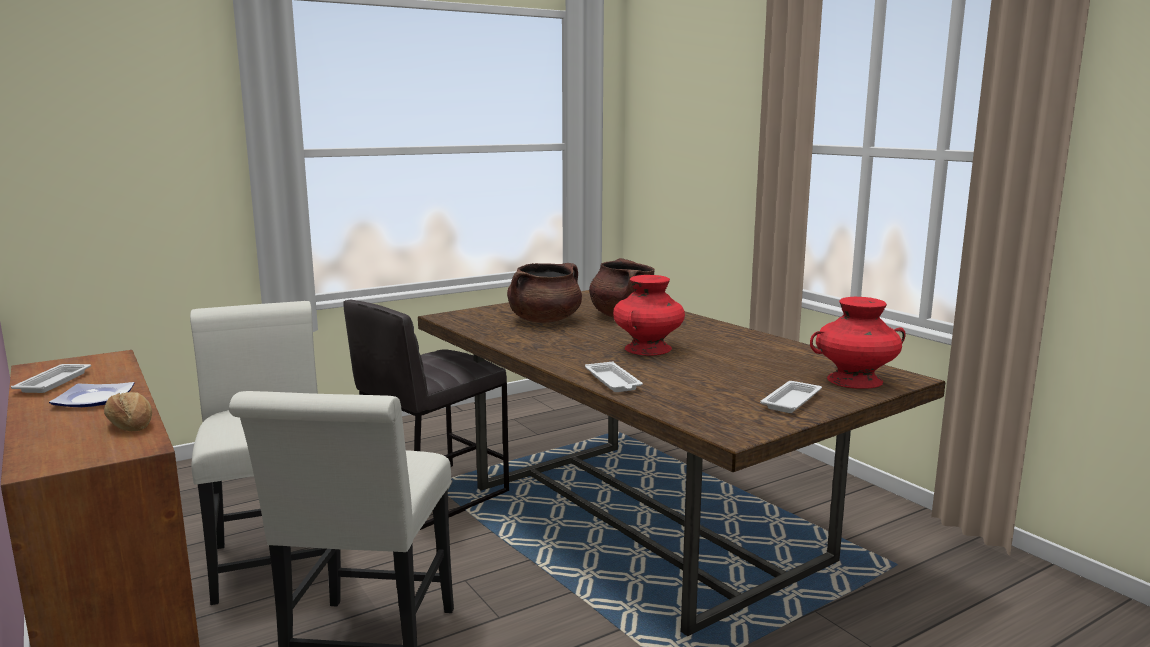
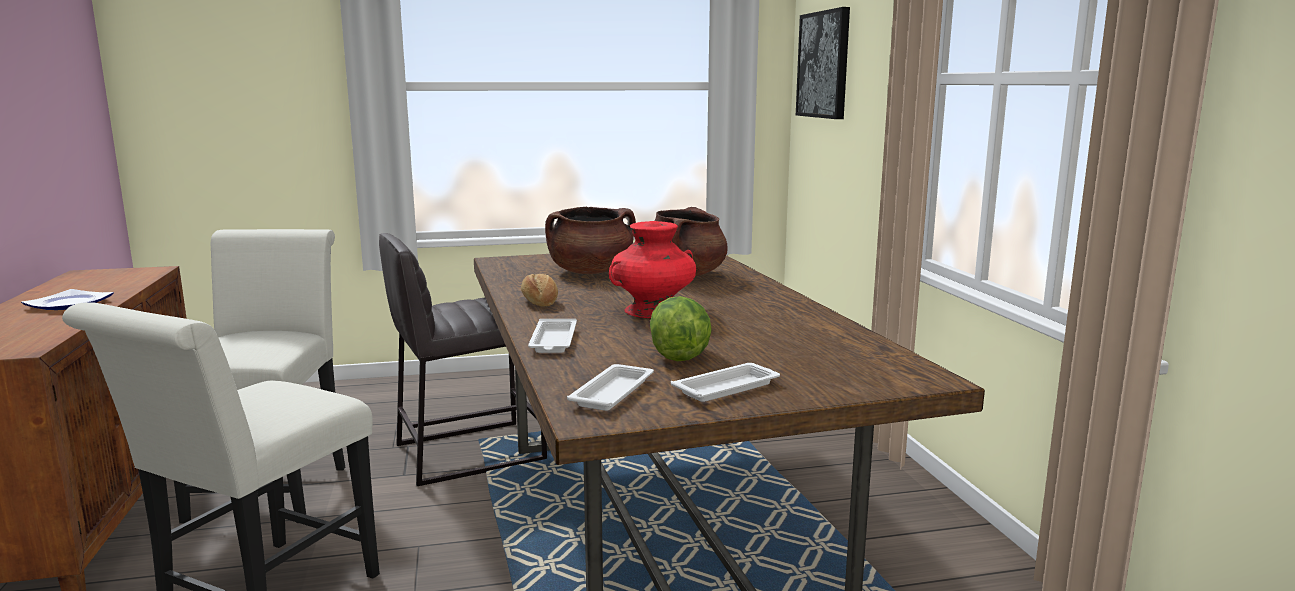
camera: 20 degrees right, 0 degrees up
white tray [11,364,91,393] -> white tray moved to [567,364,654,411]
bread [104,392,152,431] -> bread moved to [521,274,558,307]
red vase [810,297,906,389] -> none
none -> lettuce [650,296,712,361]
none -> picture [796,7,850,119]

